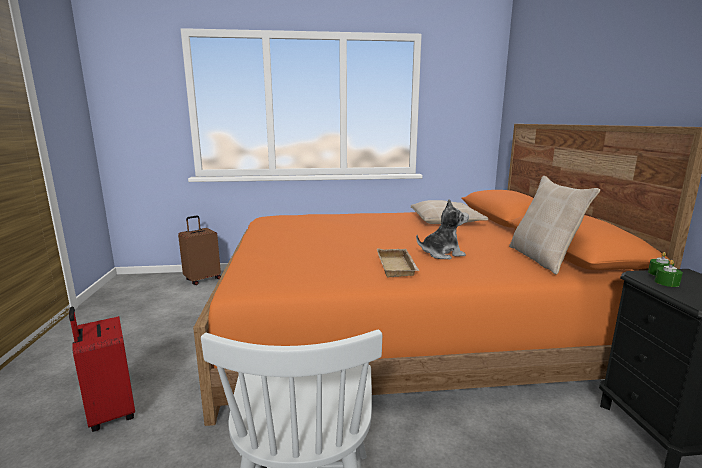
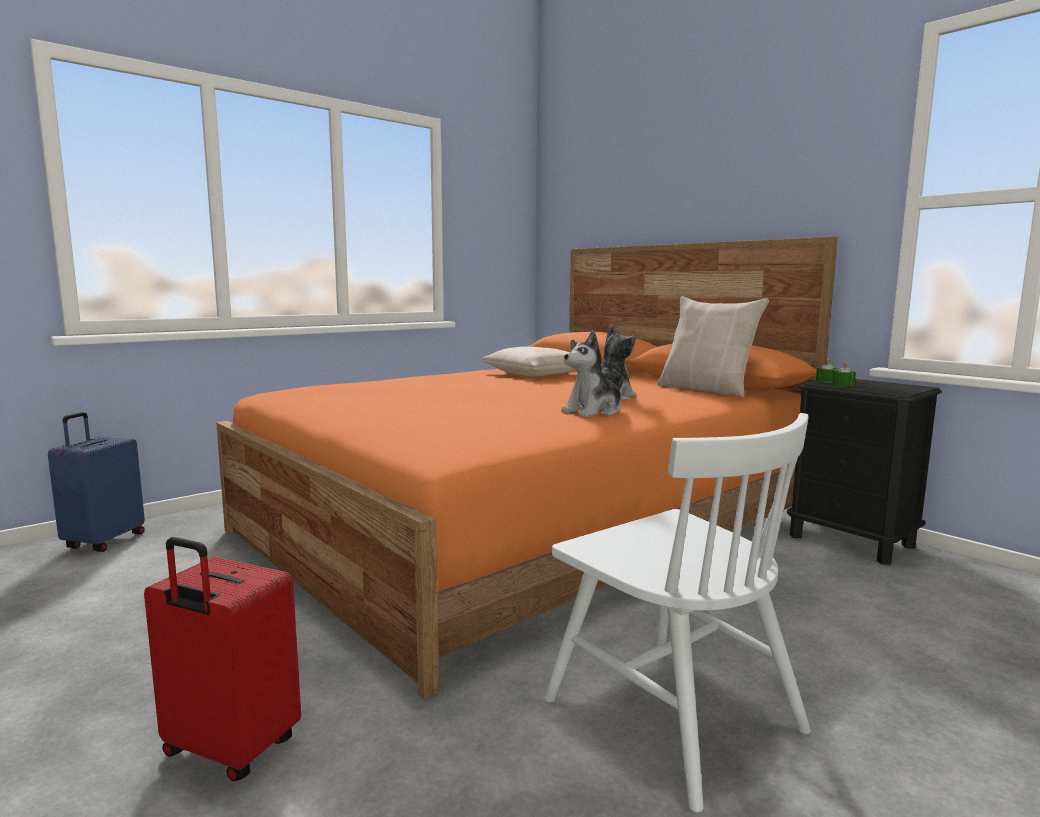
camera: 35 degrees left, 5 degrees down
brown suitcase [178,216,221,285] -> blue suitcase [48,412,145,552]
beige tray [377,248,419,278] -> plush toy [561,331,624,417]

